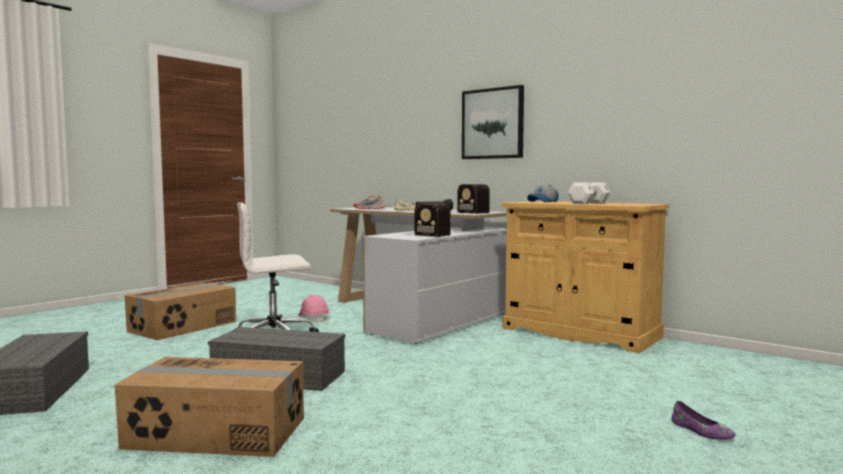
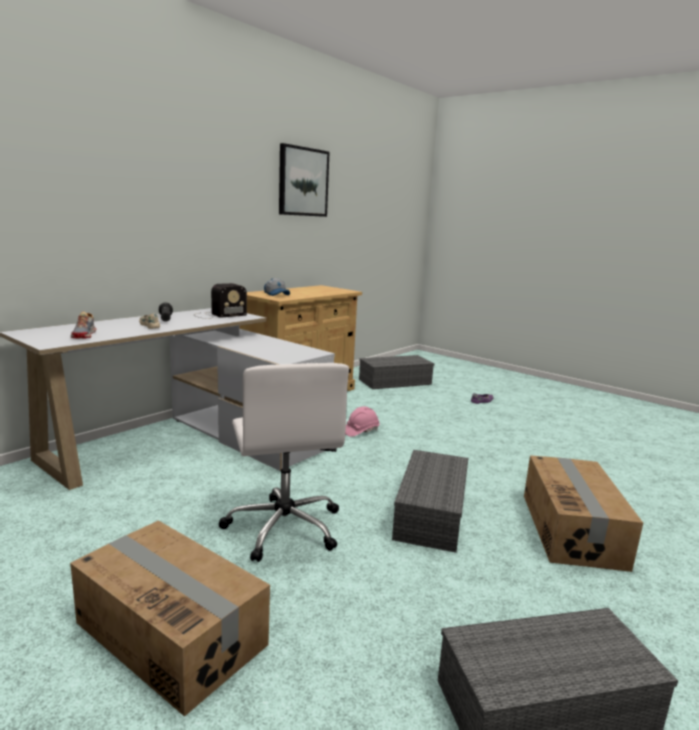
camera: 90 degrees left, 10 degrees up
pink hard hat [298,295,329,322] -> pink hard hat moved to [345,407,379,437]
radio [404,203,451,237] -> none
picture [462,85,524,159] -> picture moved to [279,143,330,217]
white dumbbell [568,182,610,204] -> none
none -> grey storage box [359,355,434,389]

